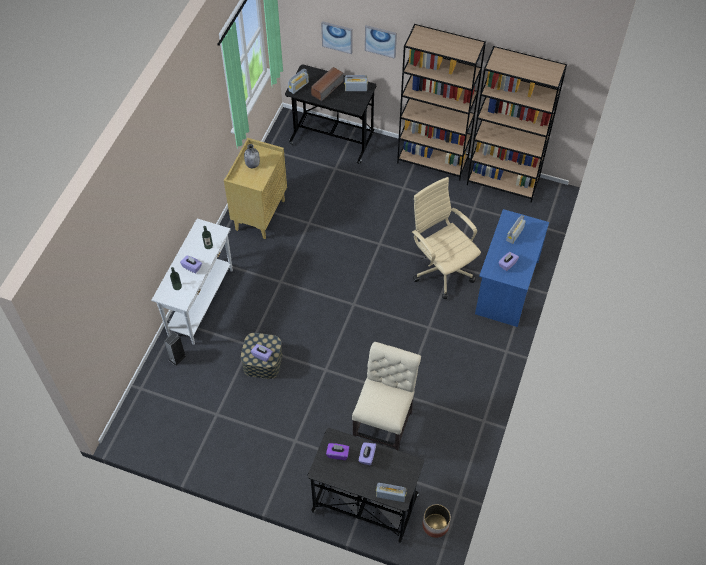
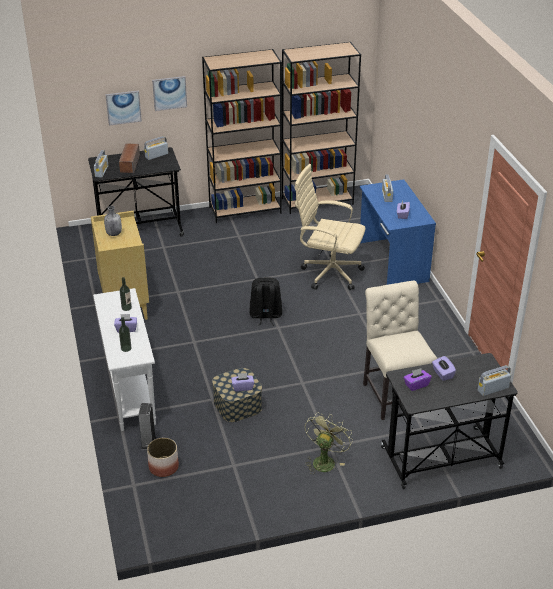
camera: 35 degrees left, 20 degrees down
planter [422,504,451,538] -> planter moved to [147,438,179,477]
none -> black backpack [249,278,282,326]
none -> green fan [305,412,353,474]

